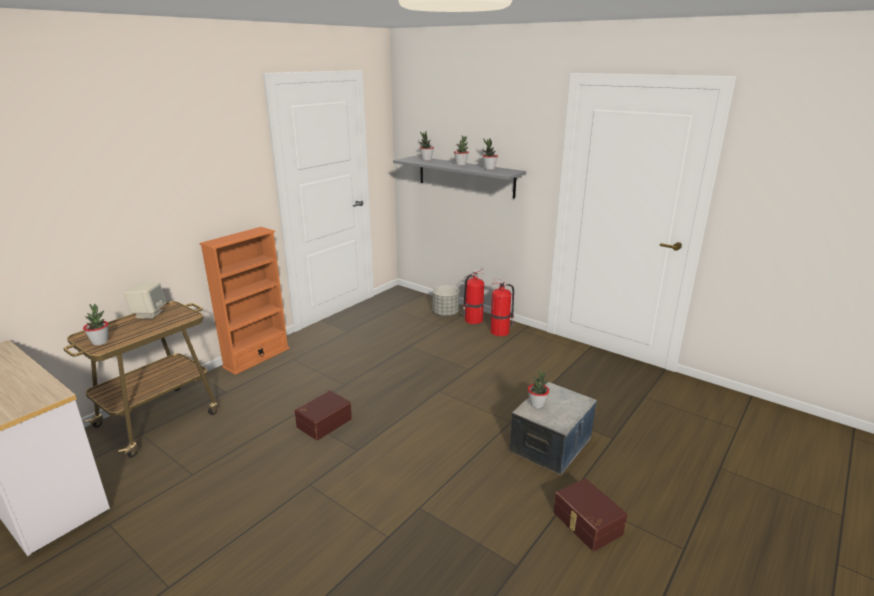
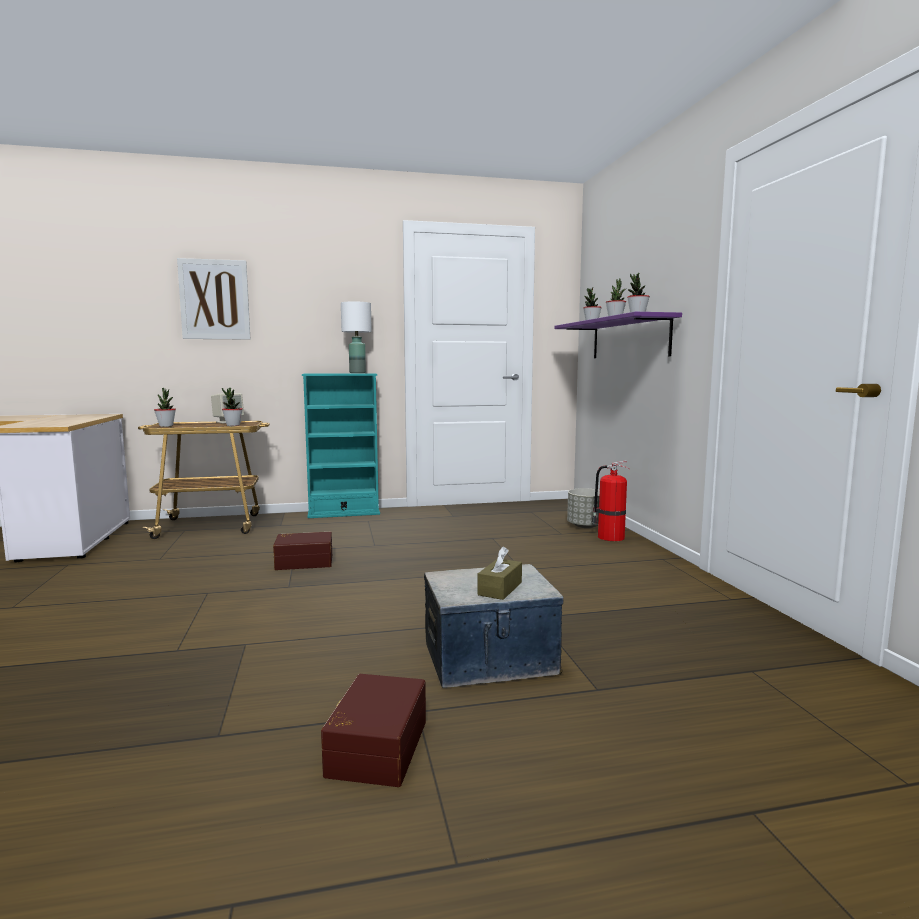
camera: 40 degrees right, 15 degrees down
orange bookcase [199,227,290,375] -> turquoise bookcase [302,373,380,518]
grey shelf [393,156,526,199] -> purple shelf [554,312,682,358]
fire extinguisher [490,278,514,336] -> none
potted plant [528,370,549,409] -> potted plant moved to [222,388,243,426]
none -> picture [177,258,250,340]
none -> white table lamp [341,301,372,373]
none -> brown tissue box [478,547,522,600]

